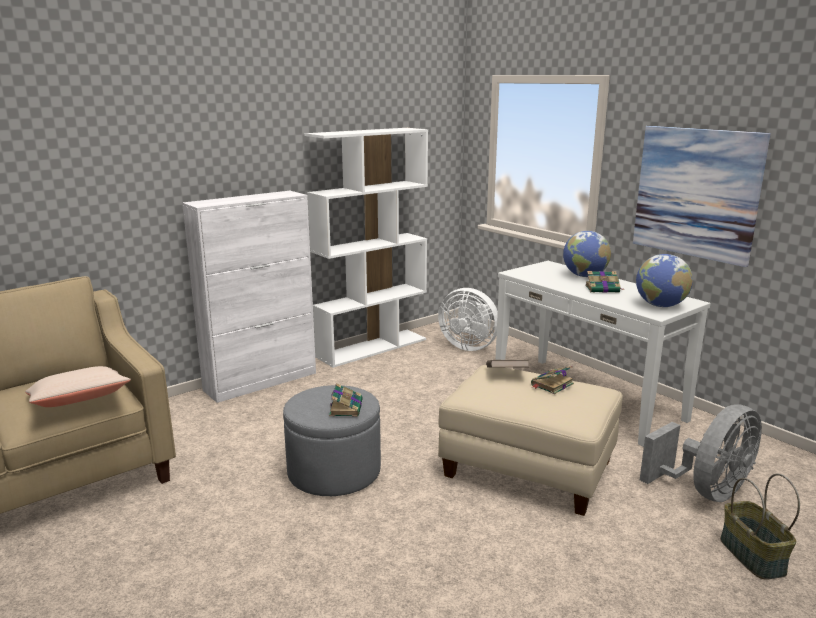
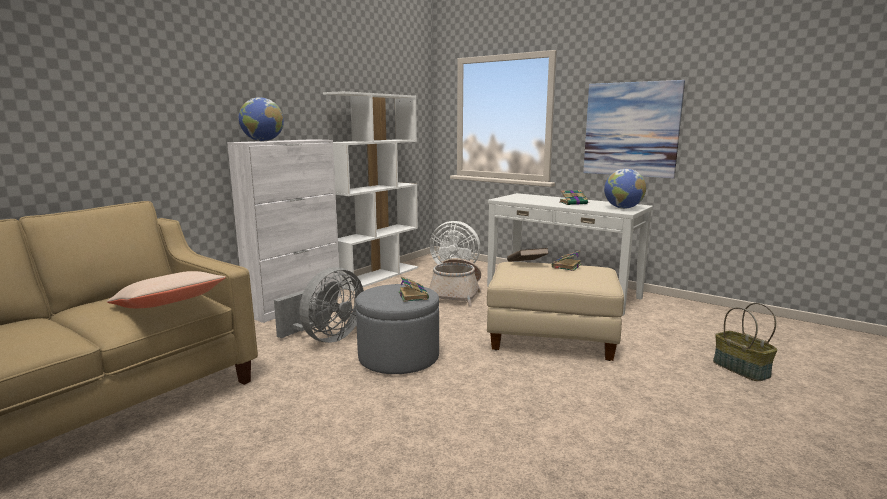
camera: 15 degrees left, 5 degrees down
globe [563,231,611,277] -> globe moved to [239,97,284,141]
grey fan [640,404,762,502] -> grey fan moved to [274,267,364,343]
none -> basket [429,258,481,306]

